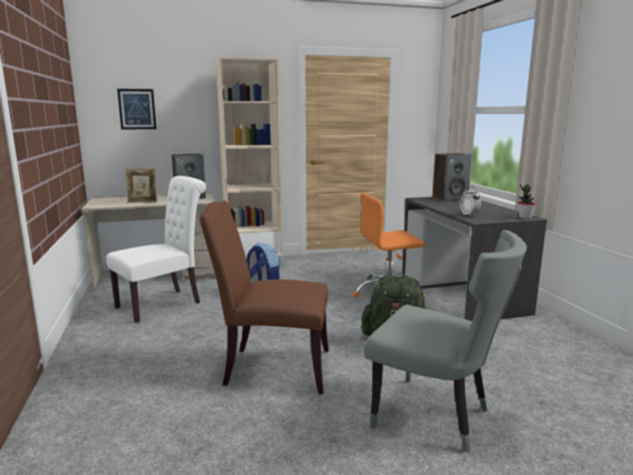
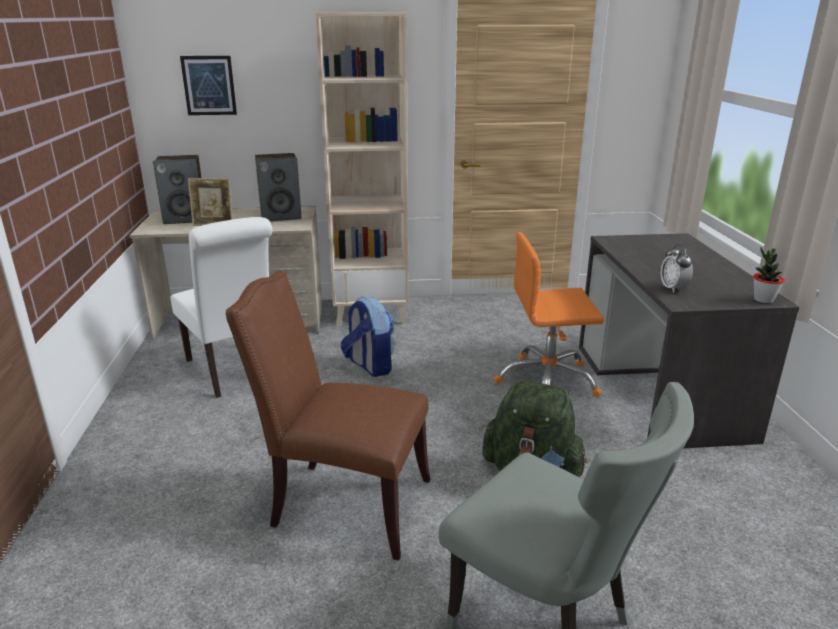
camera: 10 degrees right, 10 degrees up
white chair [106,176,206,323] -> white chair turned 90 degrees clockwise [170,217,272,398]
speaker [433,153,471,201] -> speaker moved to [153,155,202,224]

